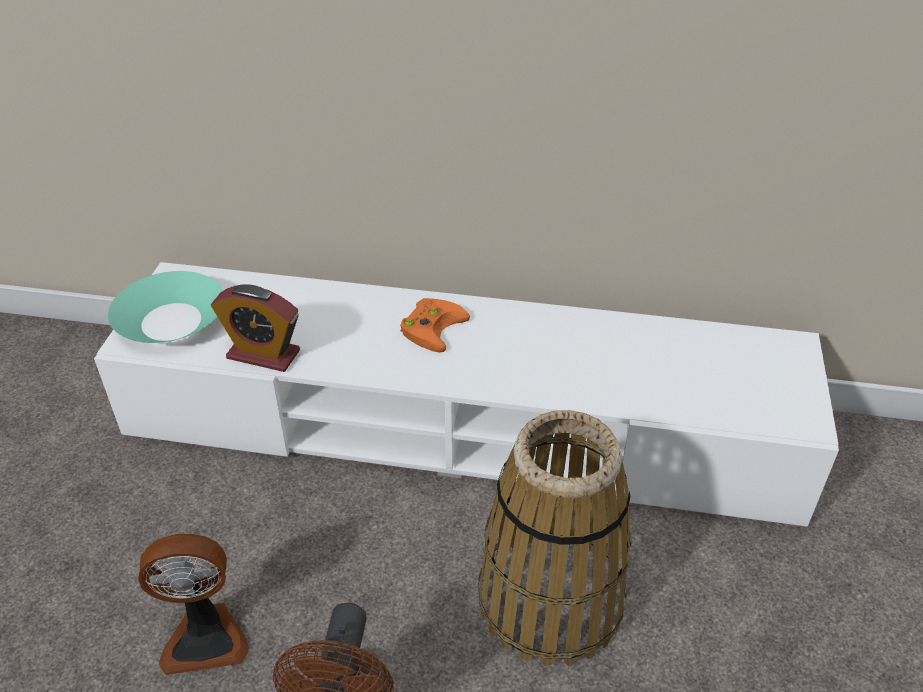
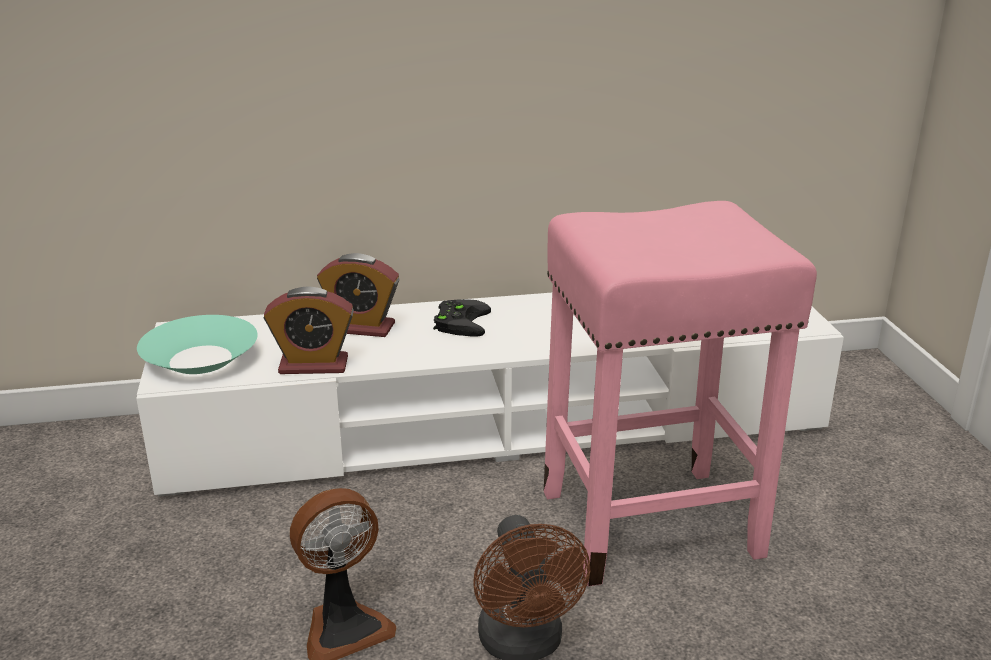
camera: 20 degrees left, 15 degrees down
orange game controller [400,298,470,352] -> black game controller [433,299,491,337]
basket [478,410,632,666] -> pink stool [544,201,817,586]
none -> alarm clock [317,253,400,337]

